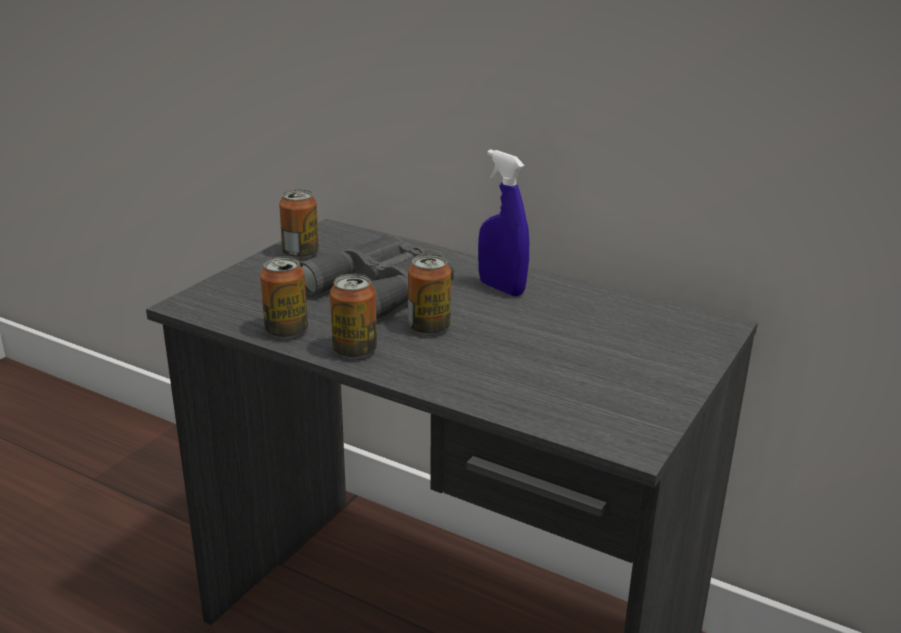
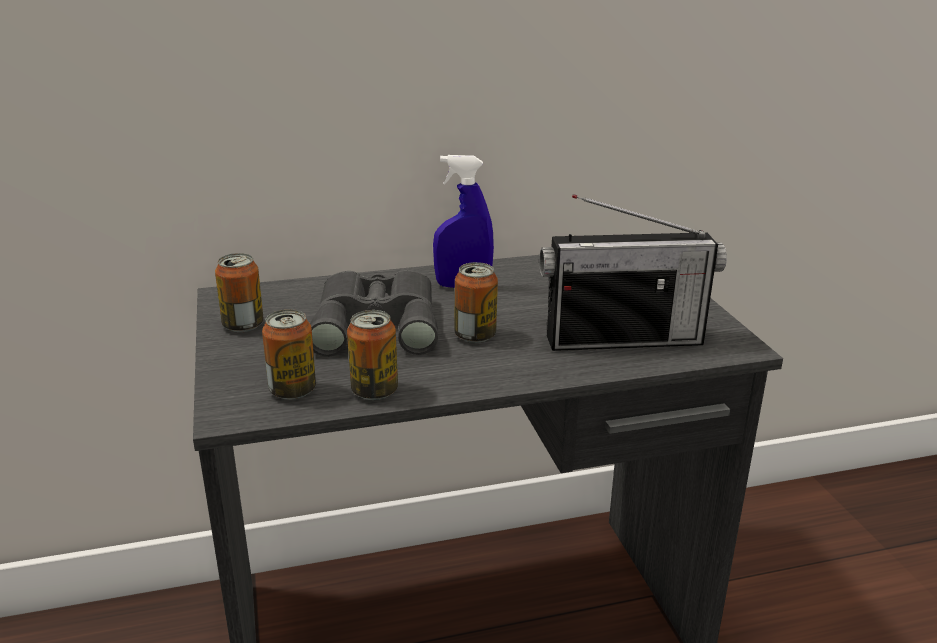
camera: 45 degrees left, 0 degrees up
can [330,274,377,359] -> can moved to [262,309,316,400]
none -> radio [539,194,727,351]

